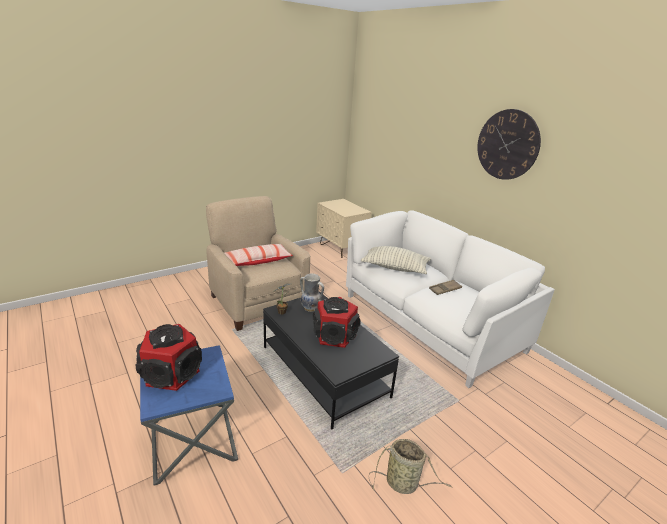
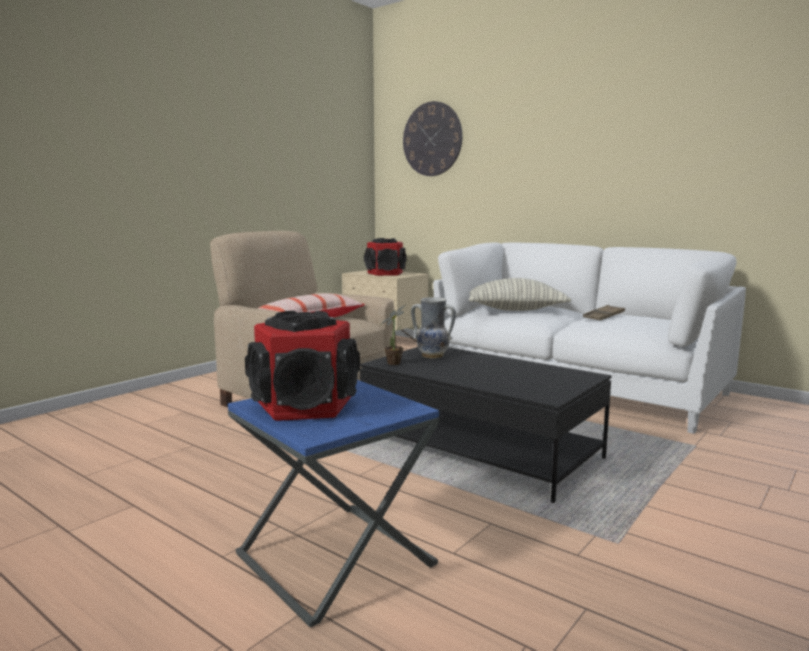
camera: 15 degrees left, 15 degrees down
speaker [313,297,361,348] -> speaker moved to [364,238,407,276]
basket [369,439,453,494] -> none
wall clock [477,109,541,180] -> wall clock moved to [403,101,462,176]

